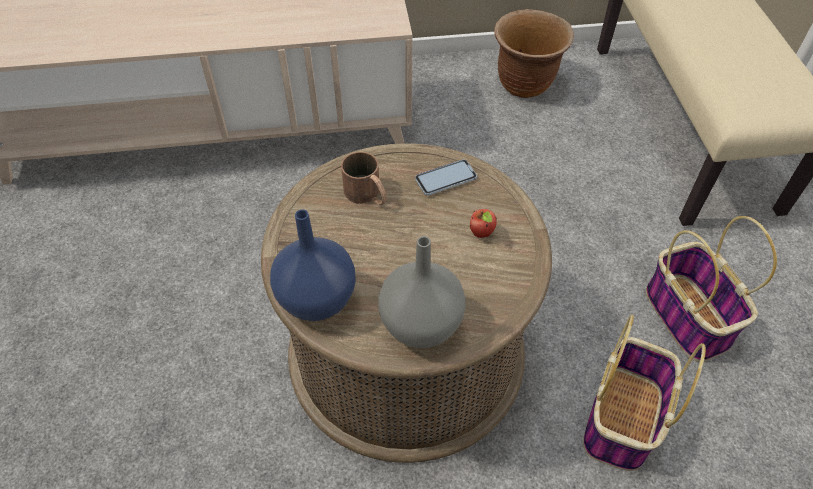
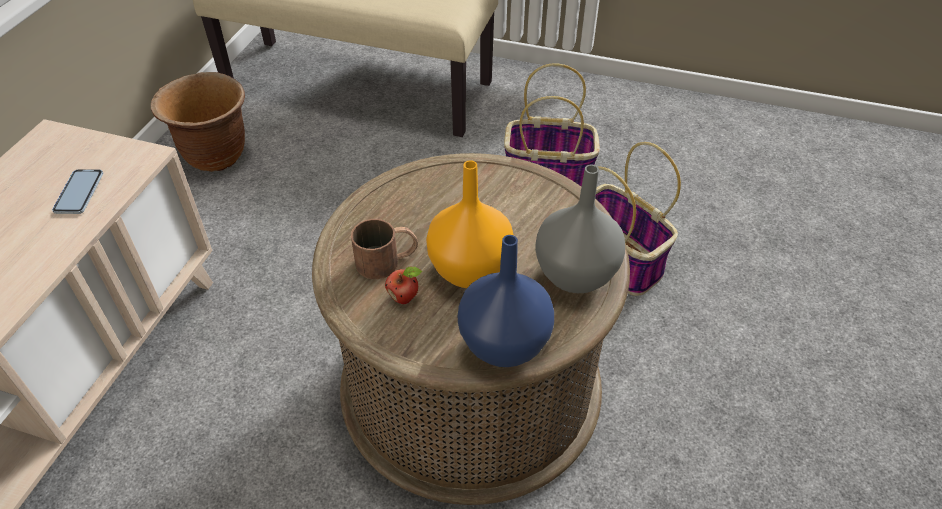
camera: 65 degrees left, 5 degrees down
phone [415,160,477,195] -> phone moved to [52,169,103,214]
apple [470,209,497,238] -> apple moved to [385,266,422,304]
none -> orange vase [426,160,514,288]

